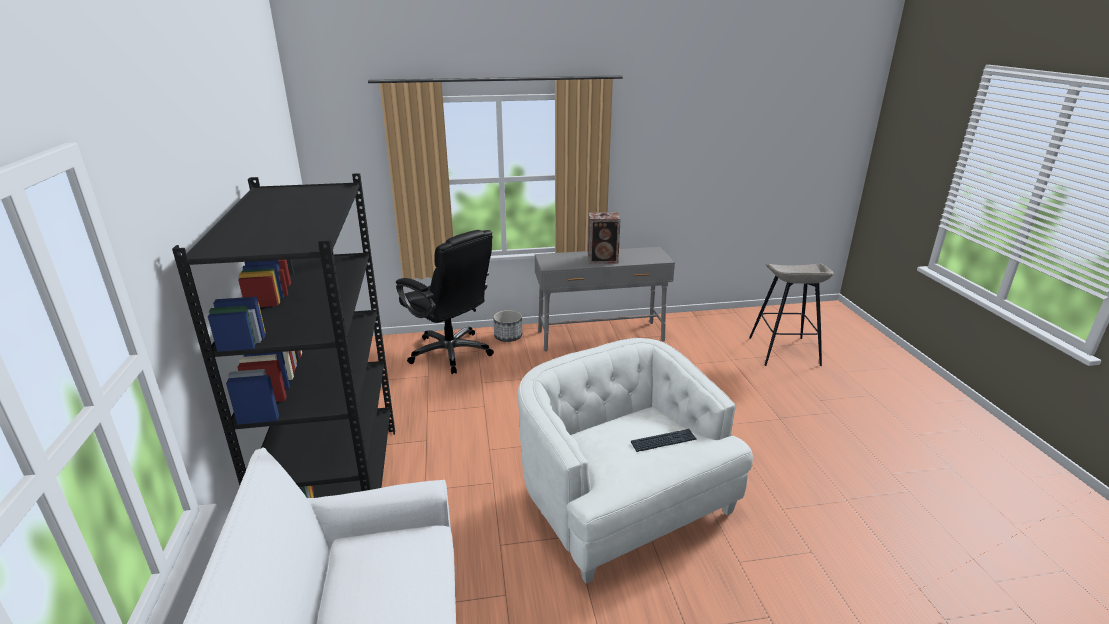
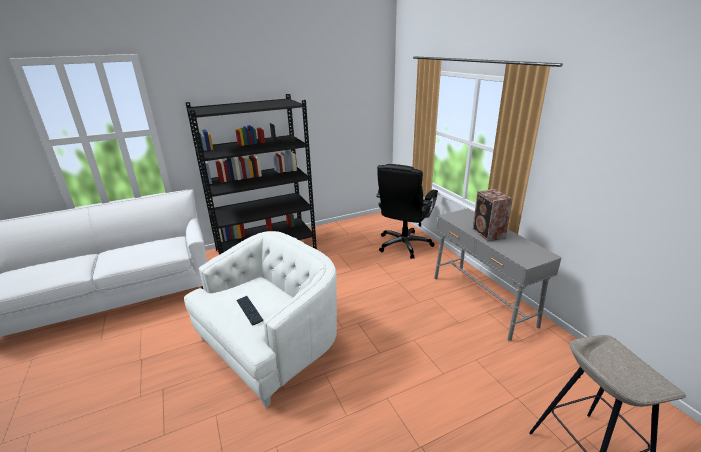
camera: 75 degrees right, 0 degrees up
planter [493,310,522,342] -> none

